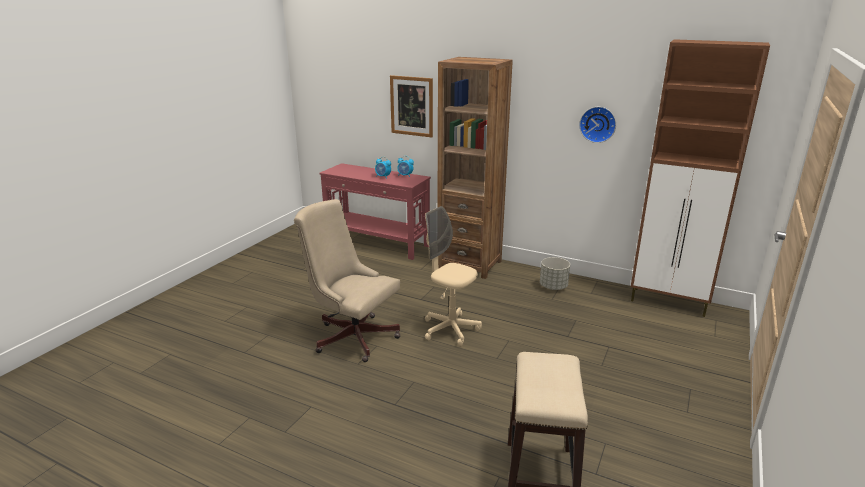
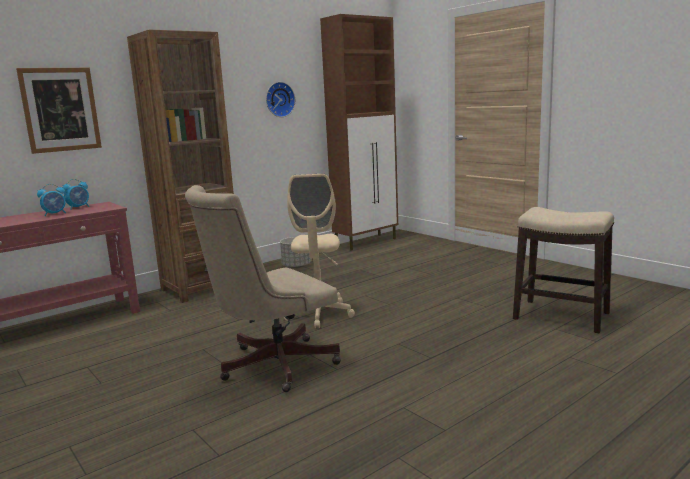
camera: 65 degrees left, 10 degrees down
beige office chair [425,206,482,346] -> beige office chair turned 60 degrees counterclockwise [284,174,355,328]

